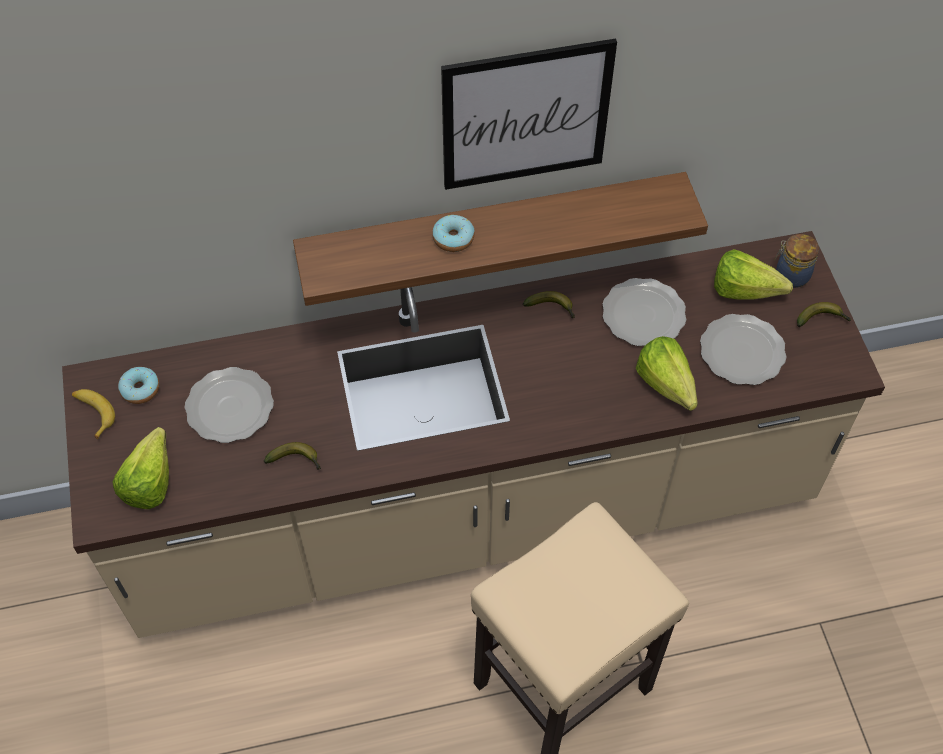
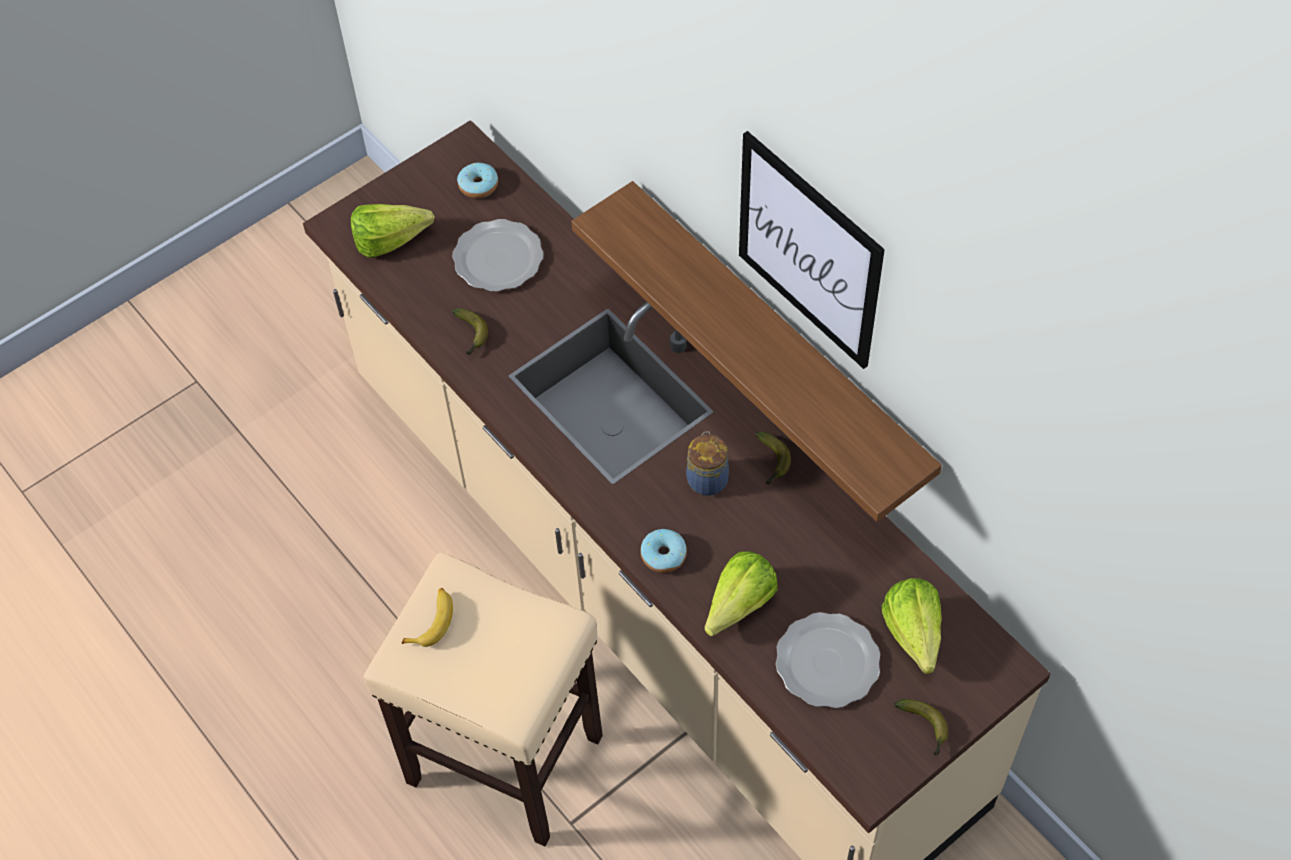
camera: 65 degrees right, 0 degrees up
banana [72,389,115,440] -> banana moved to [402,588,453,647]
donut [432,215,474,252] -> donut moved to [640,529,687,573]
plate [603,278,686,346] -> none
jar [774,234,819,288] -> jar moved to [686,432,729,496]

